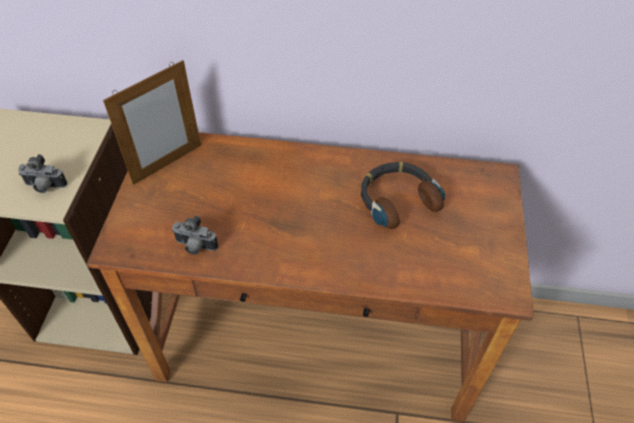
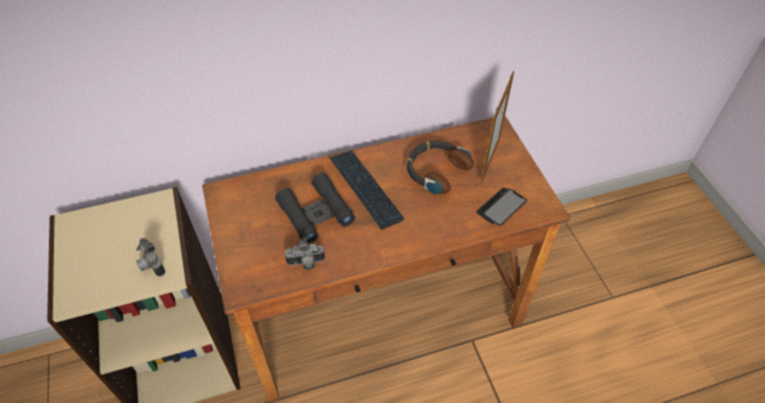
camera: 25 degrees left, 0 degrees up
camera [18,154,68,193] -> camera turned 75 degrees clockwise [136,238,165,277]
picture frame [103,60,201,185] -> picture frame moved to [481,71,514,185]
none -> black binoculars [275,173,355,244]
none -> keyboard [330,150,404,230]
none -> phone [477,188,527,226]

